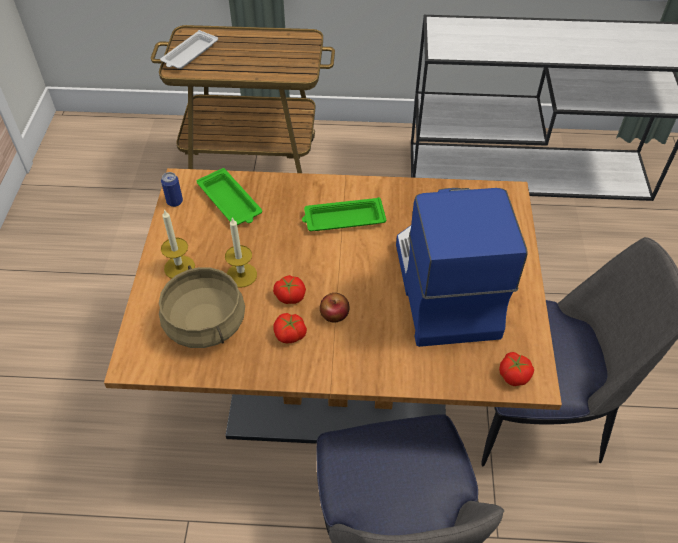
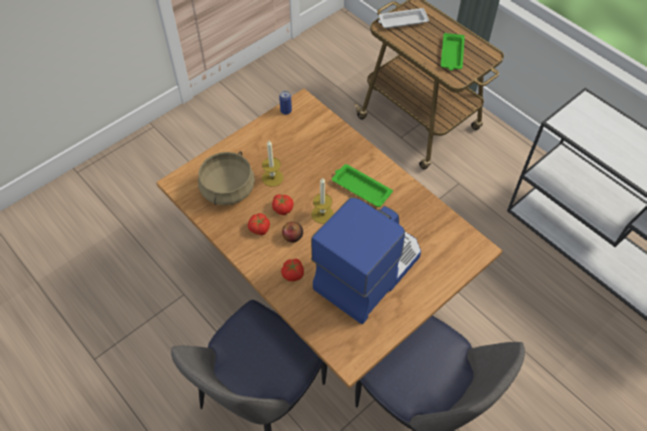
camera: 45 degrees right, 5 degrees up
candle [161,209,195,279] -> candle moved to [312,177,334,224]
green tray [197,168,262,225] -> green tray moved to [441,33,465,71]
tomato [499,352,534,386] -> tomato moved to [281,259,304,281]

